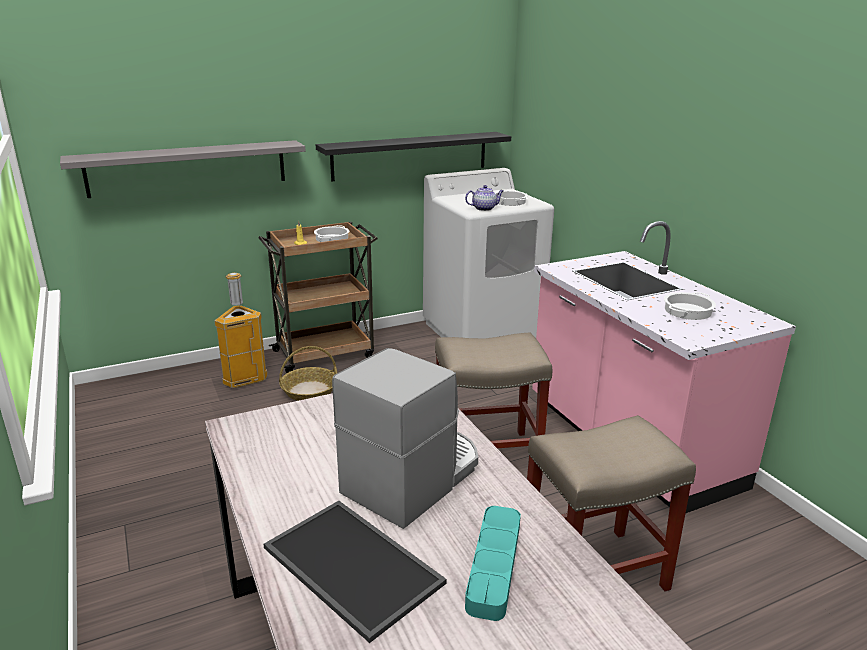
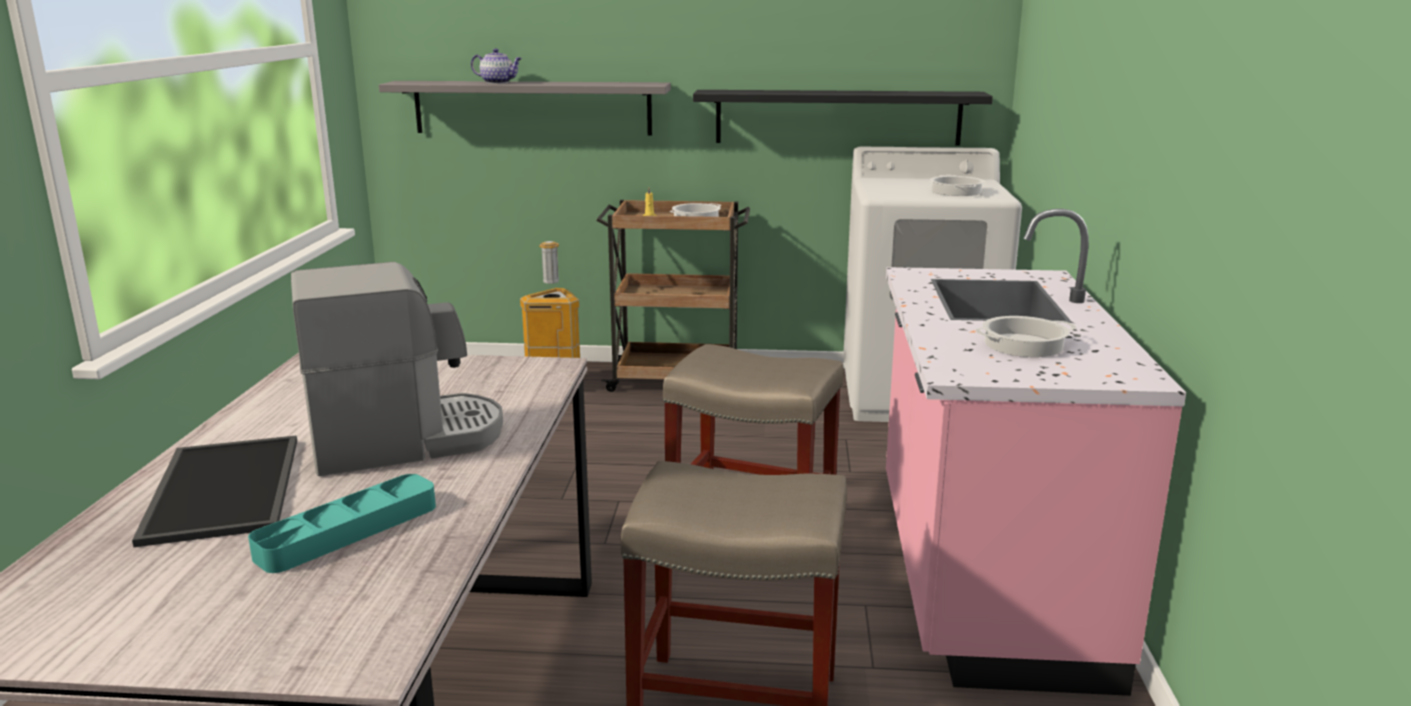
camera: 30 degrees right, 5 degrees down
basket [279,346,337,401] -> none
teapot [465,185,504,211] -> teapot moved to [471,48,522,84]

